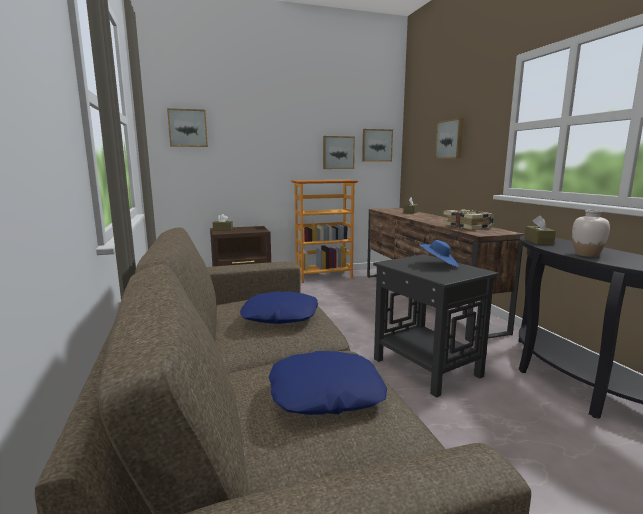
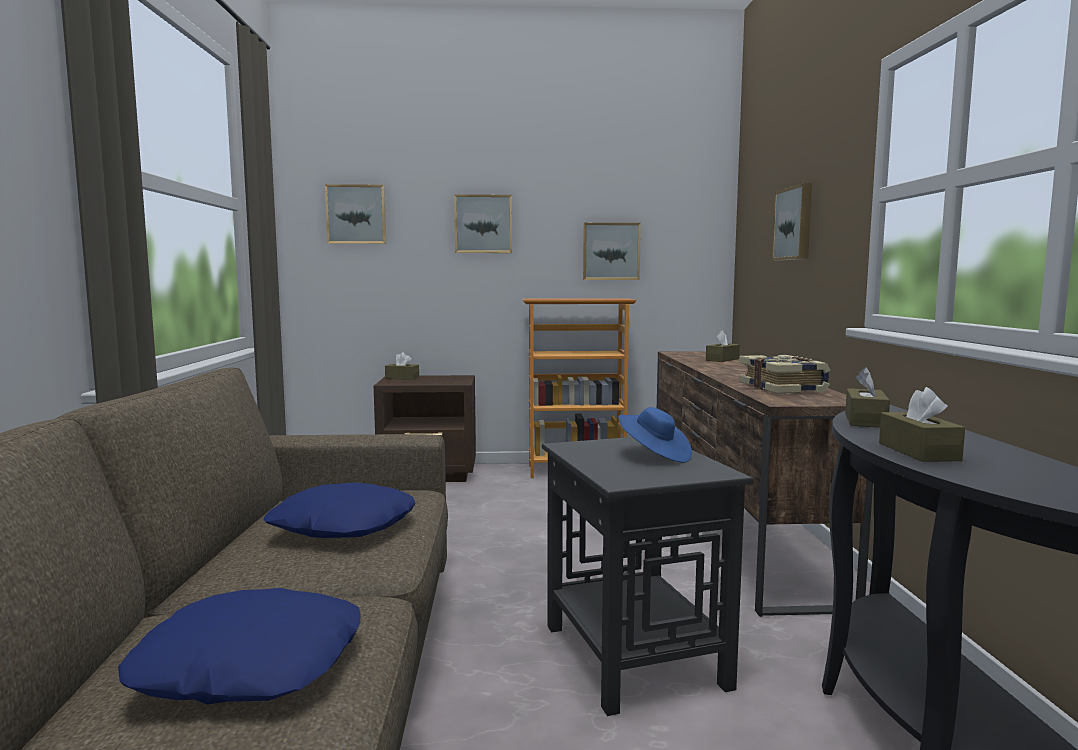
camera: 15 degrees right, 5 degrees down
picture [362,129,393,161] -> picture moved to [454,194,512,253]
white vase [572,210,610,257] -> brown tissue box [879,387,965,462]

